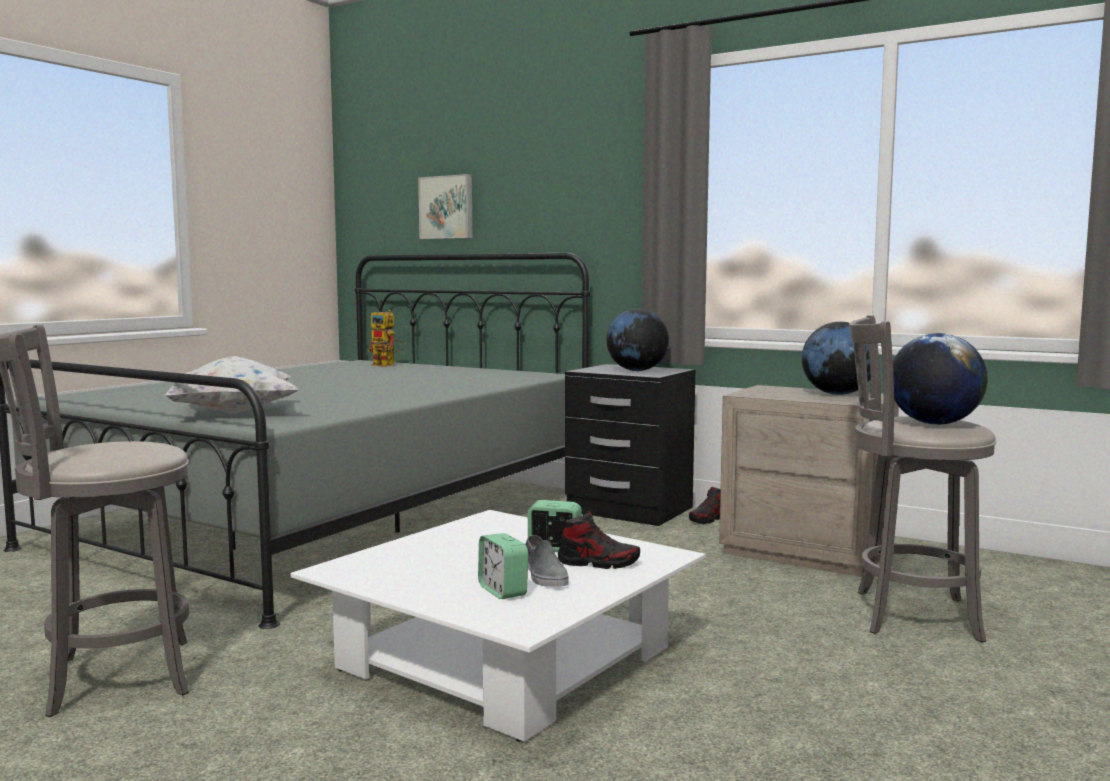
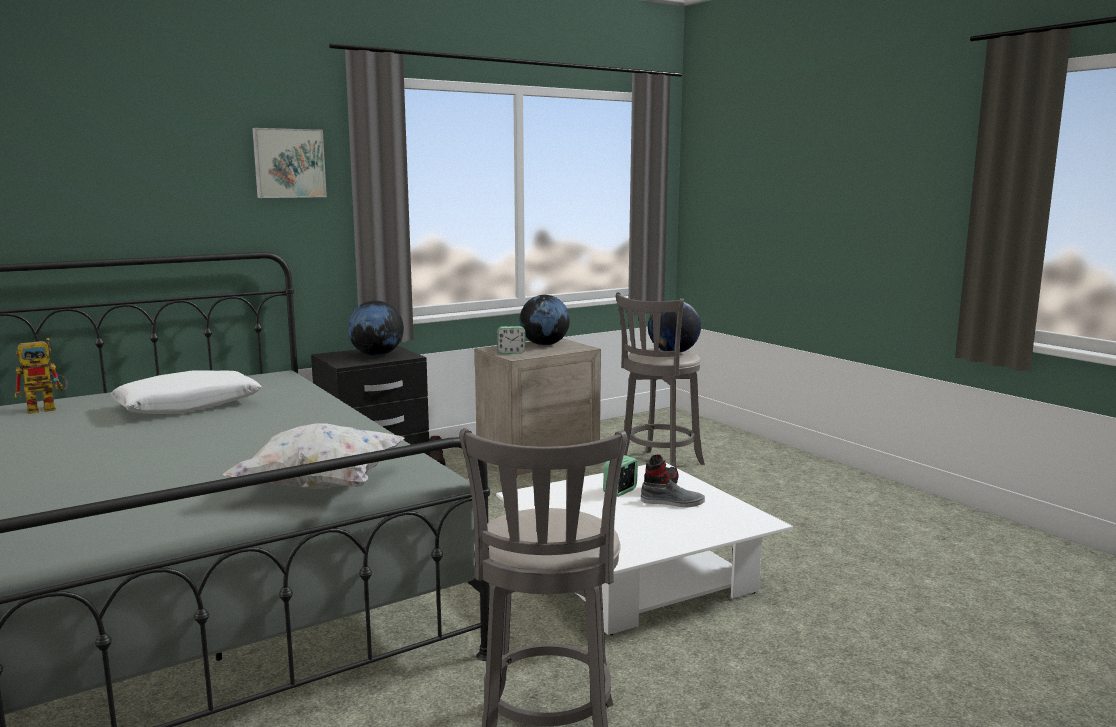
camera: 65 degrees left, 5 degrees up
picture [418,174,473,239] -> picture moved to [252,128,327,198]
alarm clock [478,533,528,599] -> alarm clock moved to [497,326,526,354]
none -> white pillow [111,370,262,414]

